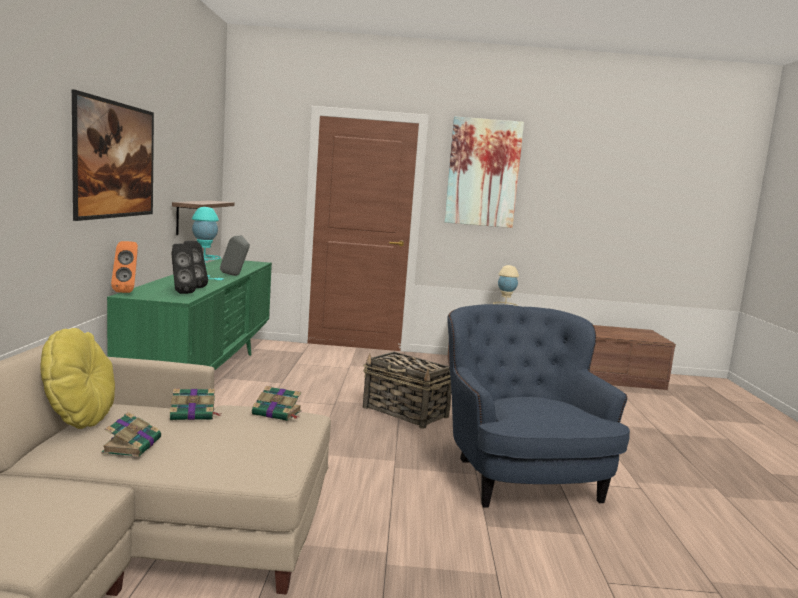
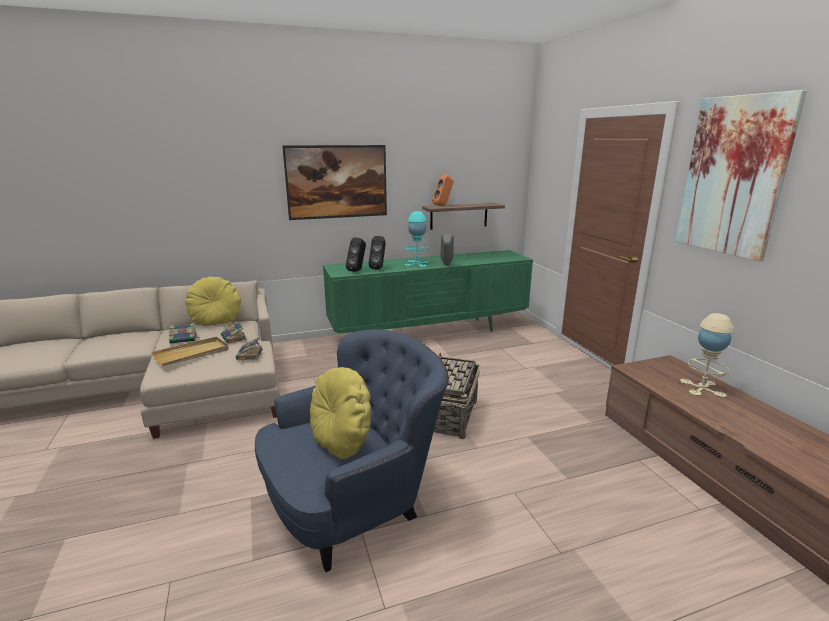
camera: 70 degrees right, 10 degrees up
orange speaker [111,241,138,293] -> orange speaker moved to [432,174,454,206]
none -> beige tray [152,337,228,367]
none -> yellow pillow [310,367,371,459]

